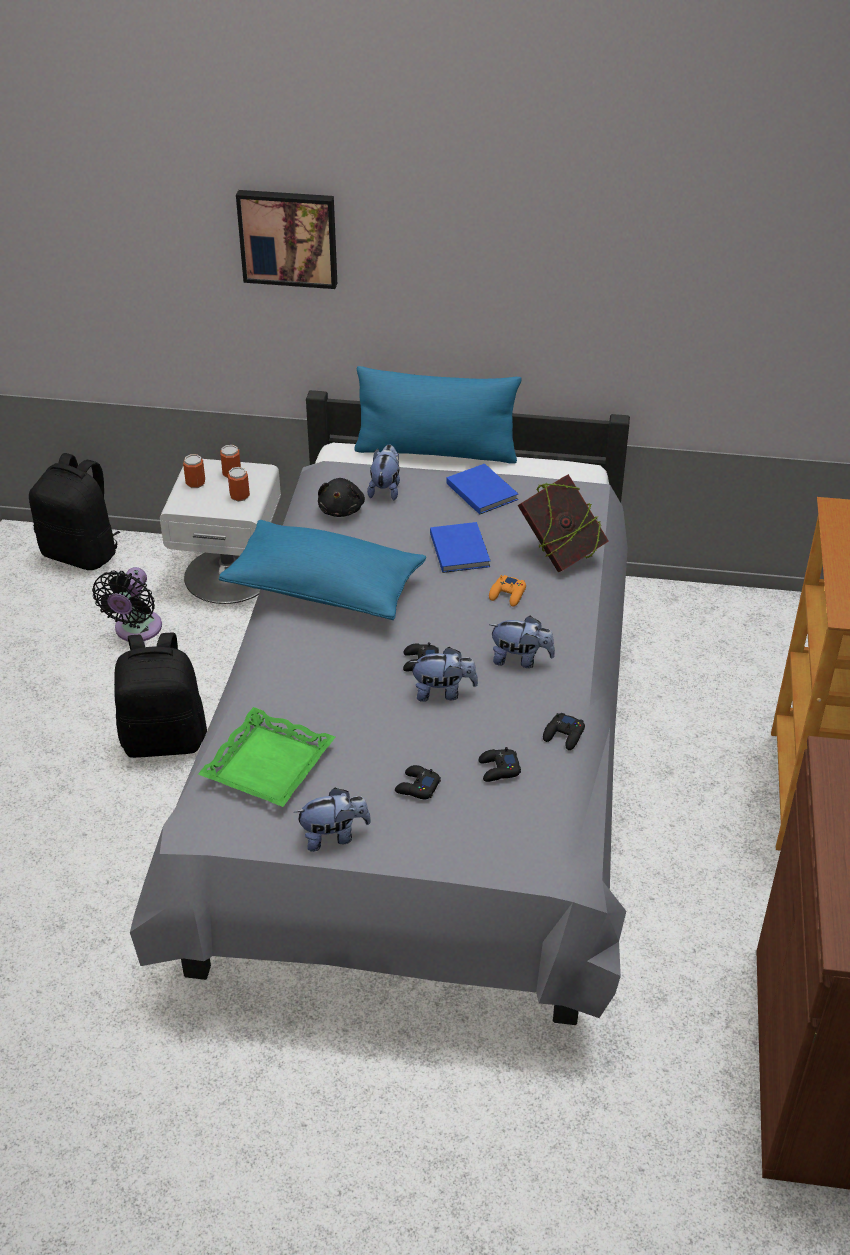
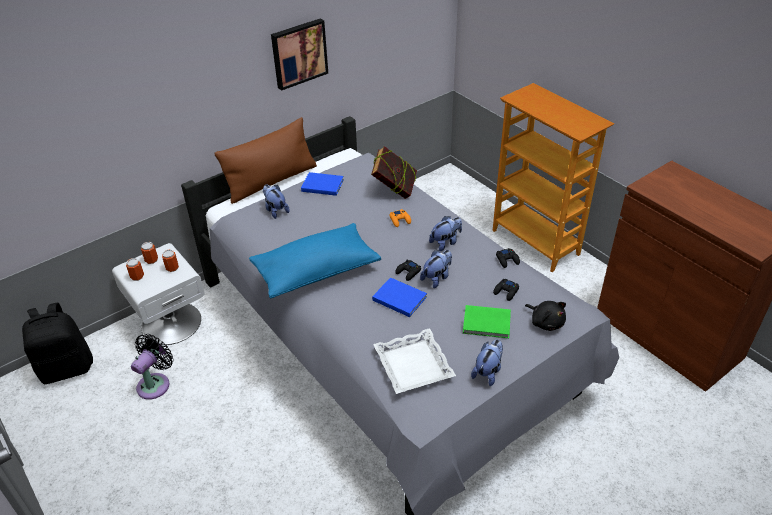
camera: 45 degrees left, 0 degrees up
black fan [92,567,162,641] -> black fan turned 120 degrees counterclockwise [131,334,174,400]
black backpack [114,632,207,758] -> none
green tray [198,707,335,807] -> white tray [373,328,456,394]
picture [236,190,337,289] -> picture moved to [271,19,328,91]
black plush toy [318,478,365,517] -> black plush toy moved to [525,301,566,331]
blue pillow [354,366,522,464] -> brown pillow [214,117,317,204]
black game controller [395,765,441,800] -> green book [463,305,511,338]
blue book [430,522,491,573] -> blue book moved to [372,277,427,317]

